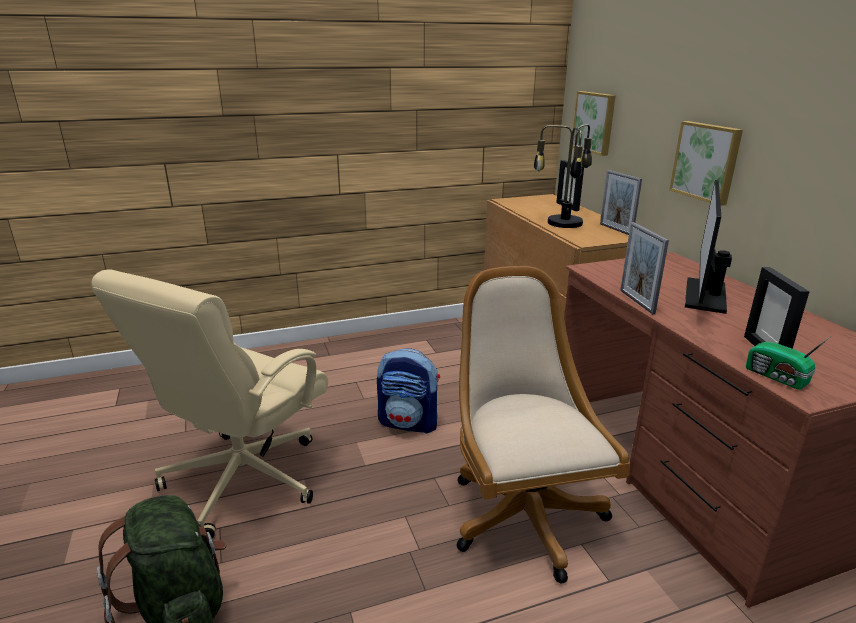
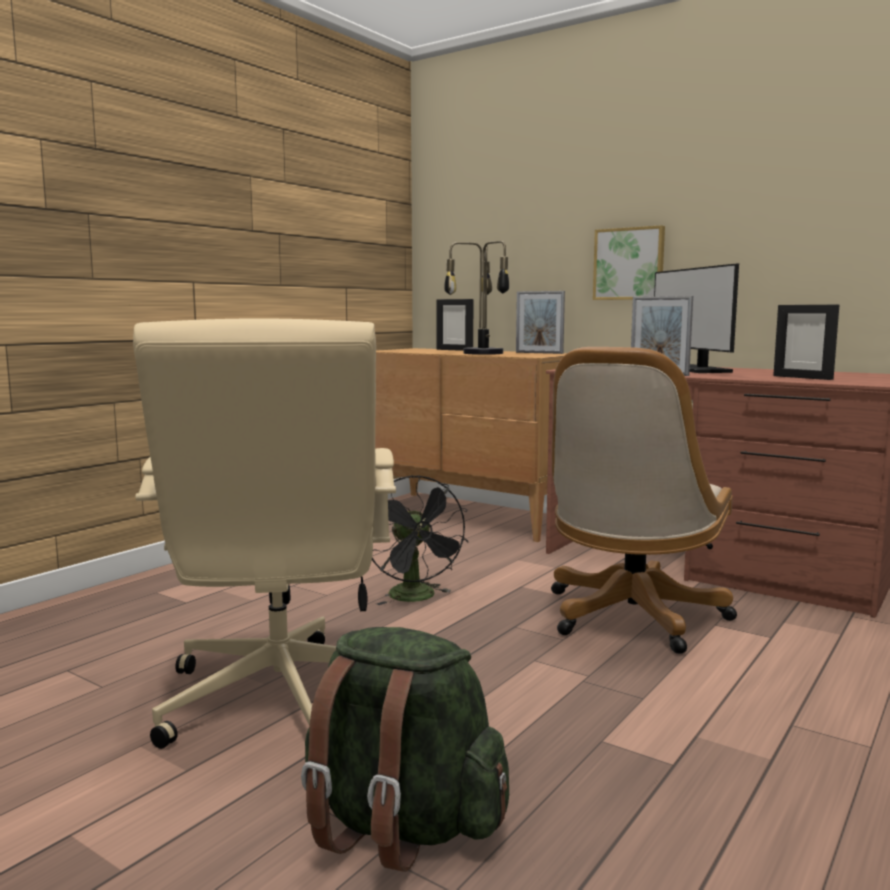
camera: 35 degrees left, 15 degrees down
backpack [377,348,440,434] -> black fan [372,475,469,605]
office chair [457,266,630,583] -> office chair turned 105 degrees counterclockwise [551,347,737,654]
picture [572,91,616,156] -> none
radio [746,336,831,390] -> none

